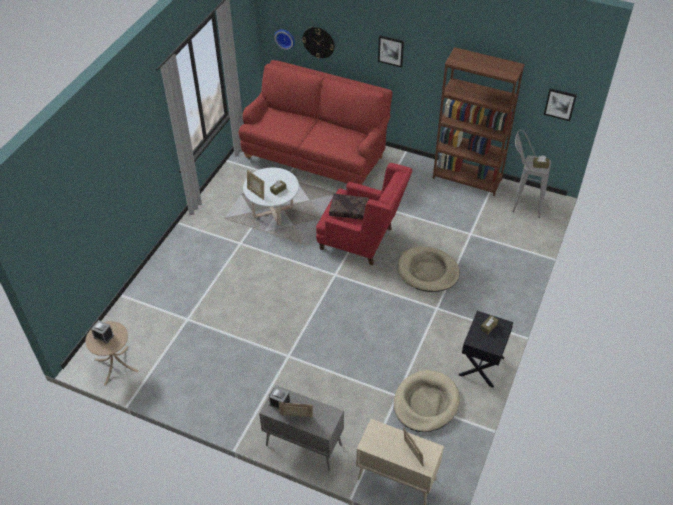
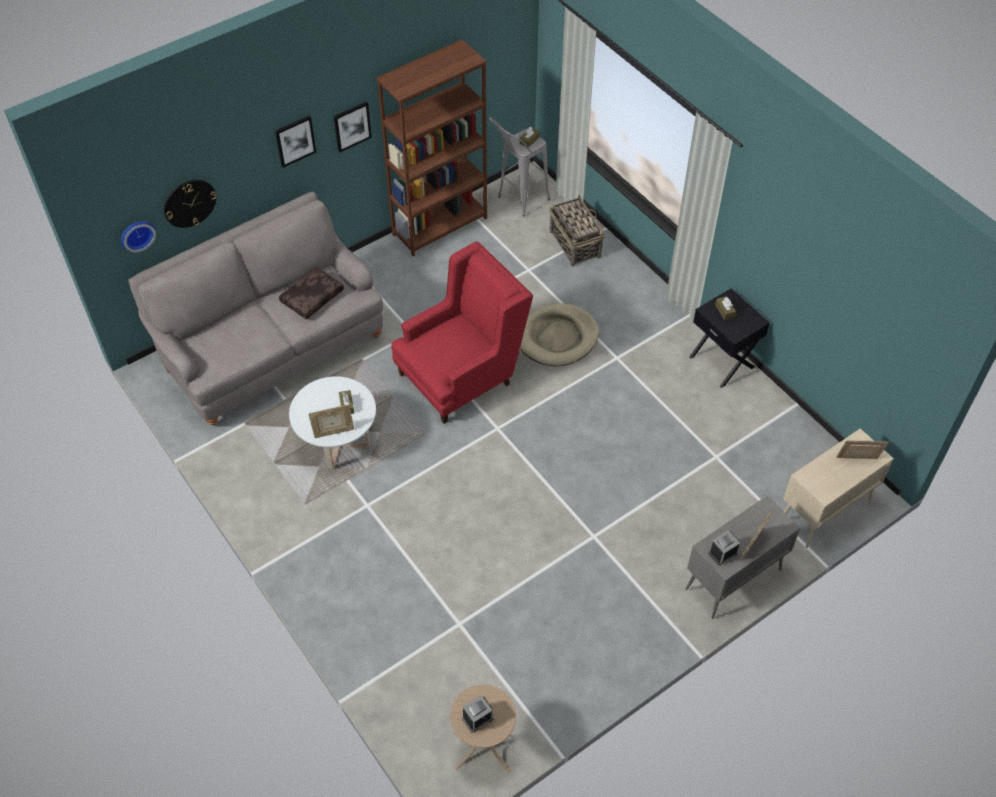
camera: 60 degrees left, 5 degrees up
red sofa [239,60,393,185] -> grey sofa [128,192,383,425]
brown pillow [329,194,369,220] -> brown pillow moved to [279,267,344,320]
beige dog bed [394,370,460,432] -> none
picture [544,88,577,121] -> picture moved to [334,102,372,152]
none -> basket [550,194,605,267]

